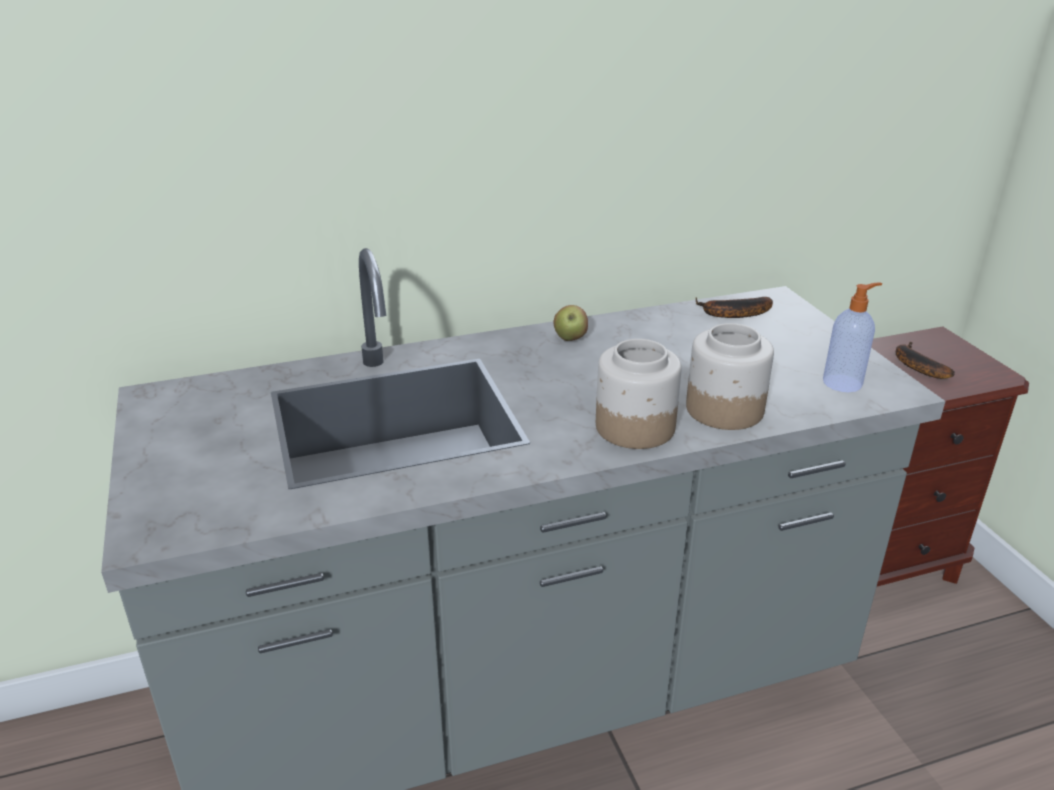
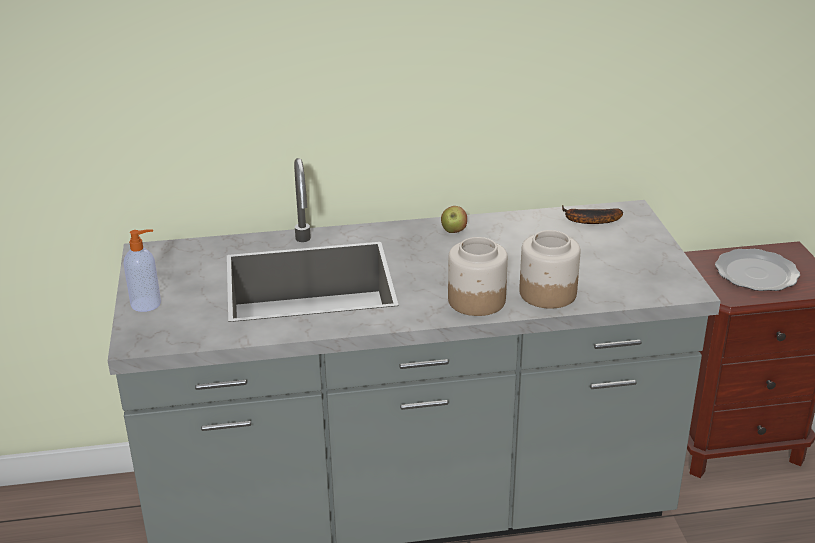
camera: 10 degrees right, 0 degrees up
soap dispenser [823,283,882,392] -> soap dispenser moved to [123,229,161,312]
banana [896,342,954,379] -> plate [715,249,800,291]

